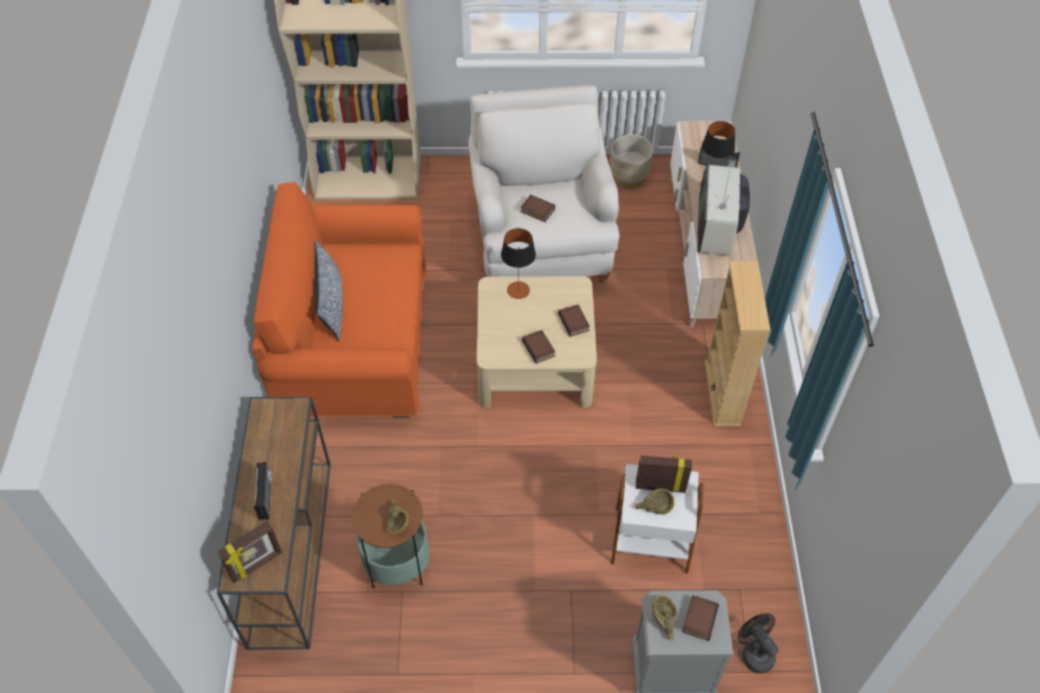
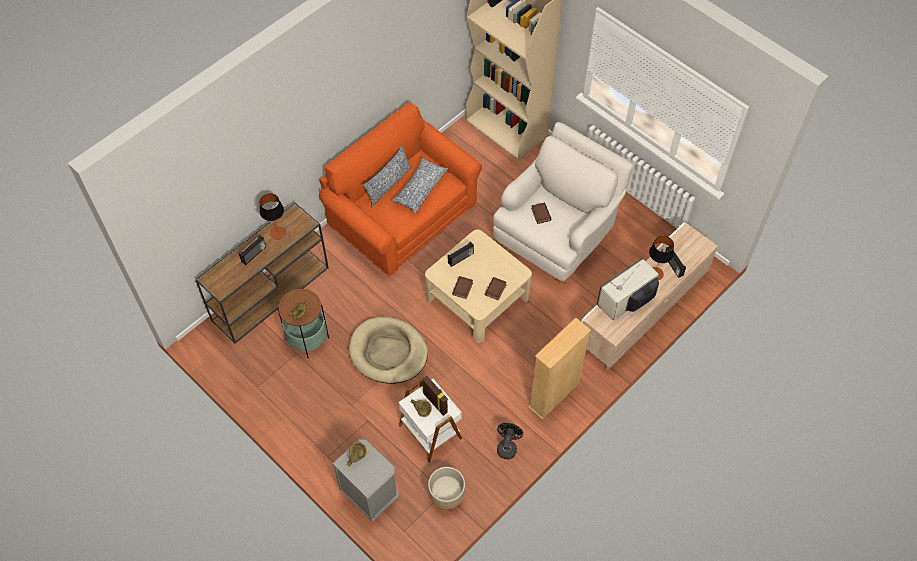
camera: 45 degrees right, 5 degrees up
picture frame [217,520,282,583] -> none
table lamp [501,228,536,299] -> table lamp moved to [260,193,286,239]
beige planter [610,134,653,189] -> beige planter moved to [428,467,465,510]
book [682,595,719,641] -> none
black fan [737,613,779,674] -> black fan moved to [497,423,523,459]
none -> beige dog bed [349,317,428,384]
none -> pillow [391,157,448,214]
none -> radio [448,241,474,267]

